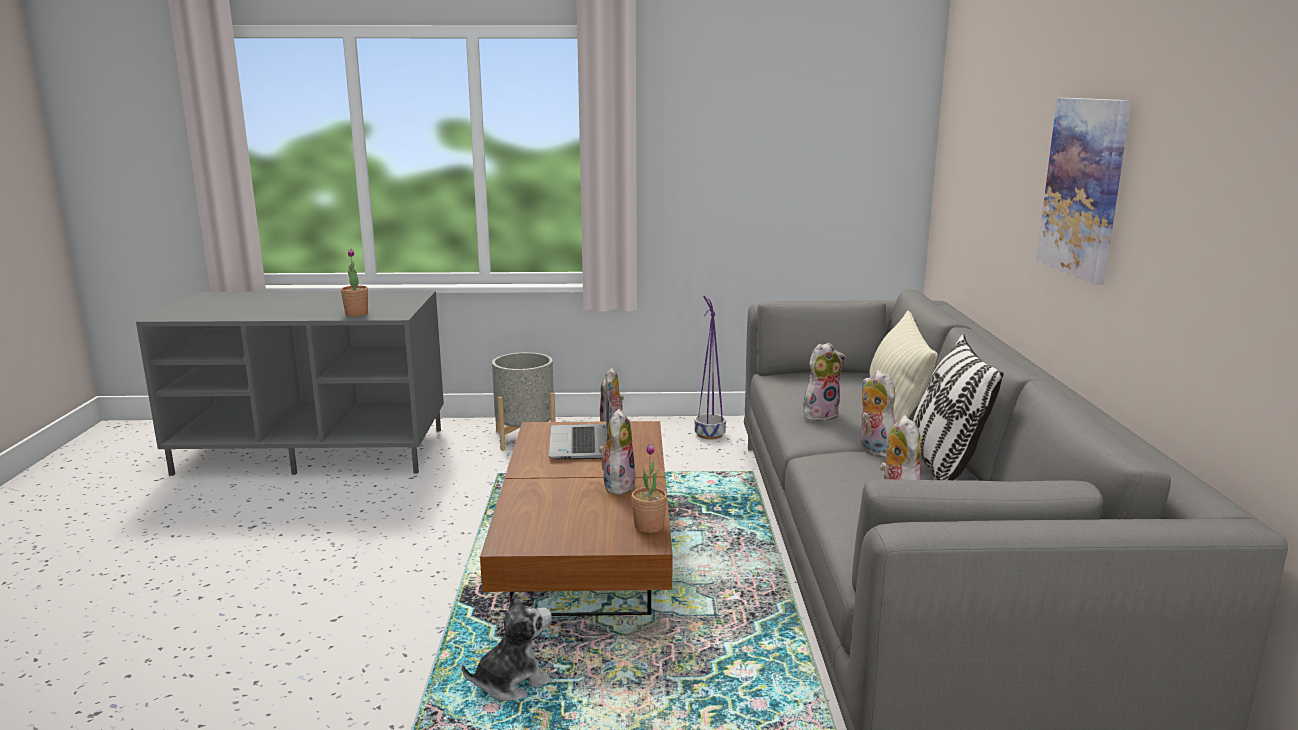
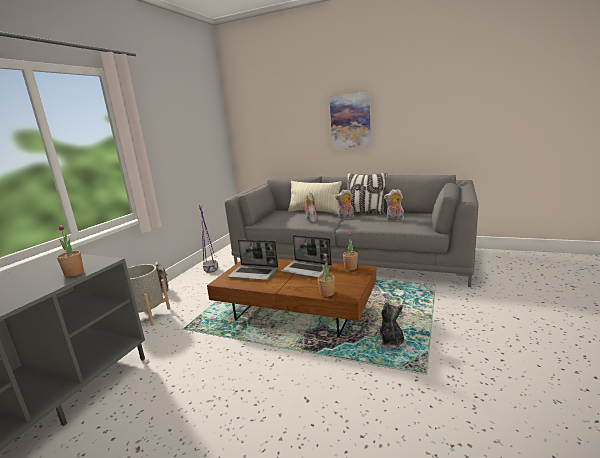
camera: 65 degrees left, 0 degrees up
plush toy [599,409,636,495] -> laptop [281,235,332,278]
none -> potted plant [318,253,335,297]

